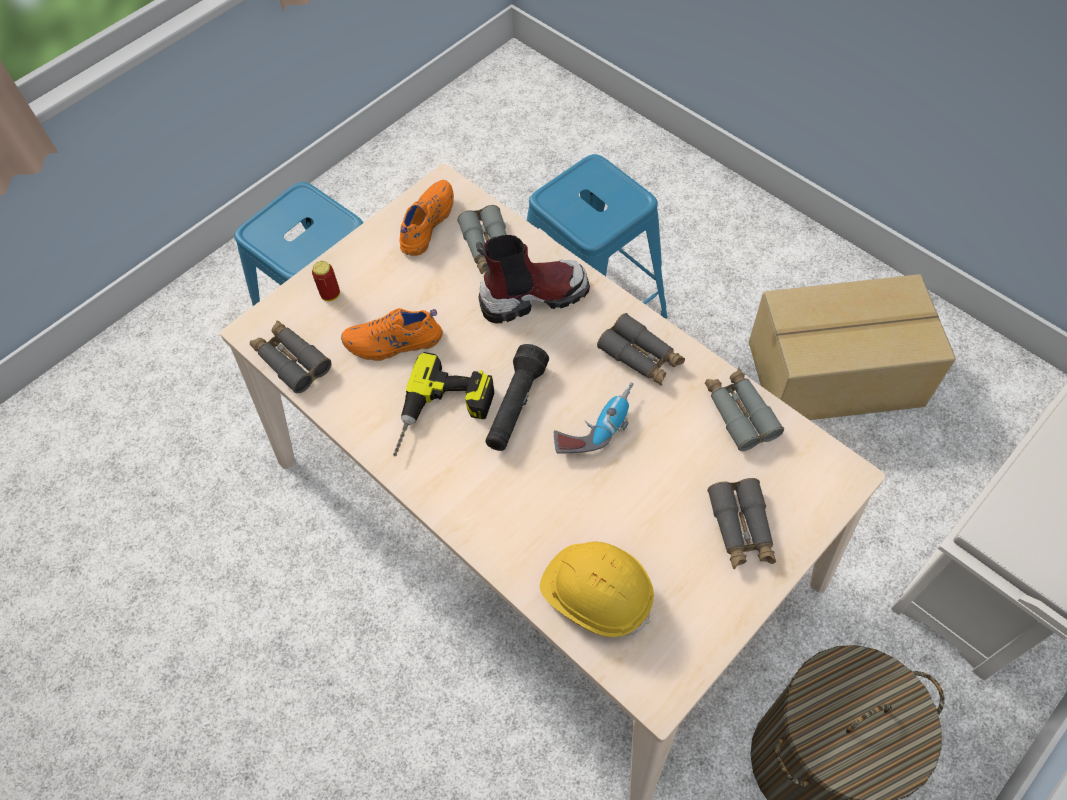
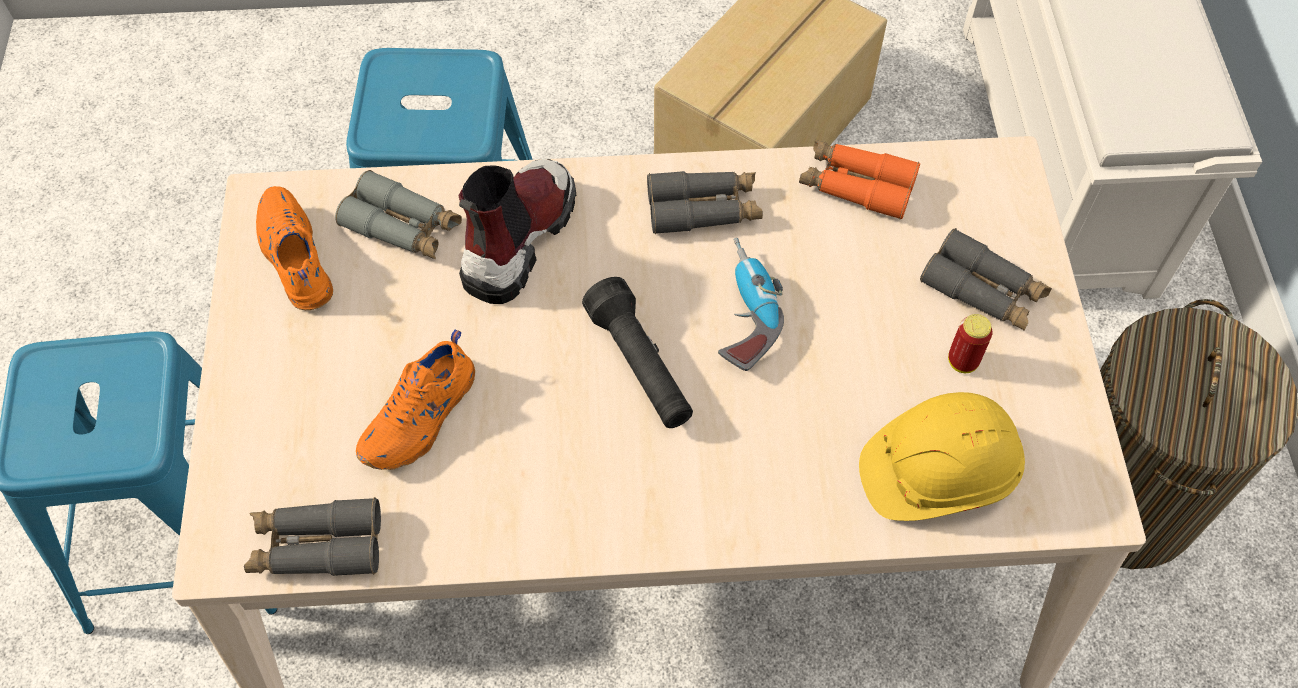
camera: 50 degrees left, 0 degrees up
can [312,261,340,301] -> can moved to [948,314,993,373]
power drill [393,352,494,457] -> none
grey binoculars [705,368,784,451] -> orange binoculars [799,140,920,220]

